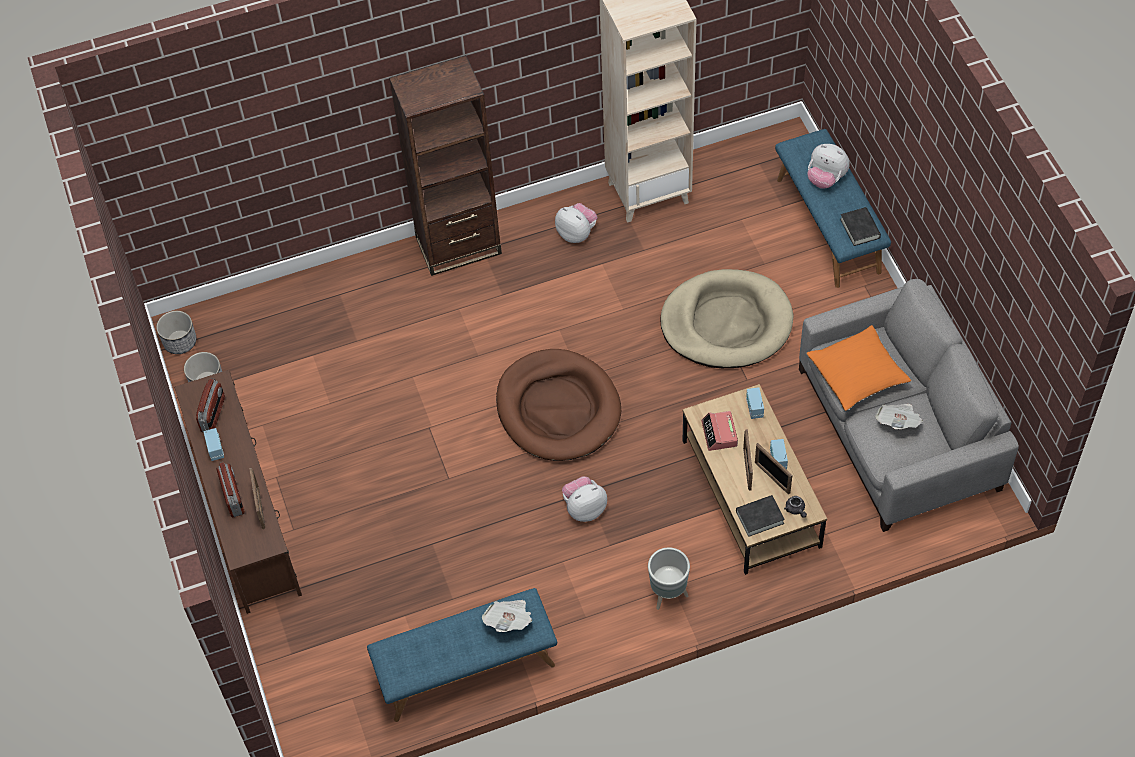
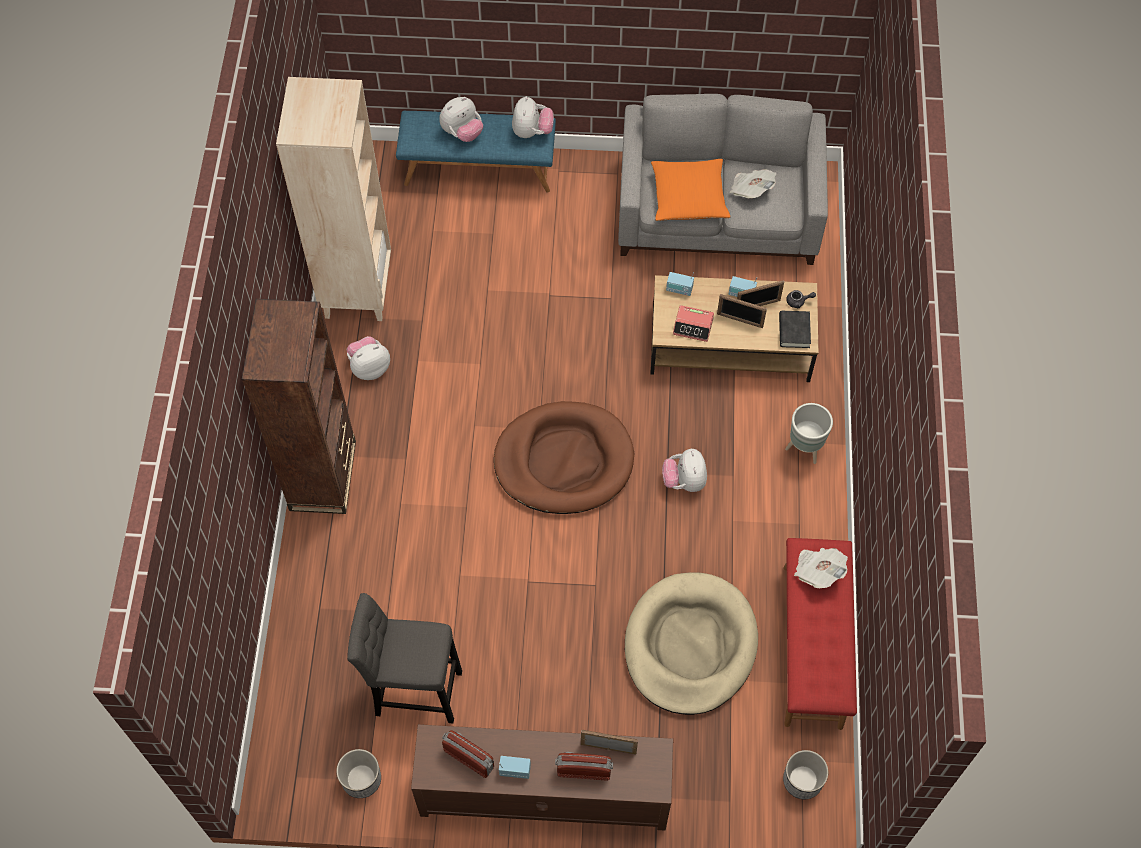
camera: 70 degrees left, 5 degrees up
planter [156,311,196,354] -> planter moved to [783,750,828,799]
blue bench [367,588,557,722] -> red bench [783,538,857,730]
beige dog bed [660,269,794,368] -> beige dog bed moved to [625,572,758,715]
black book [840,207,881,246] -> plush toy [512,96,554,138]
none -> grey stool [347,593,462,724]

